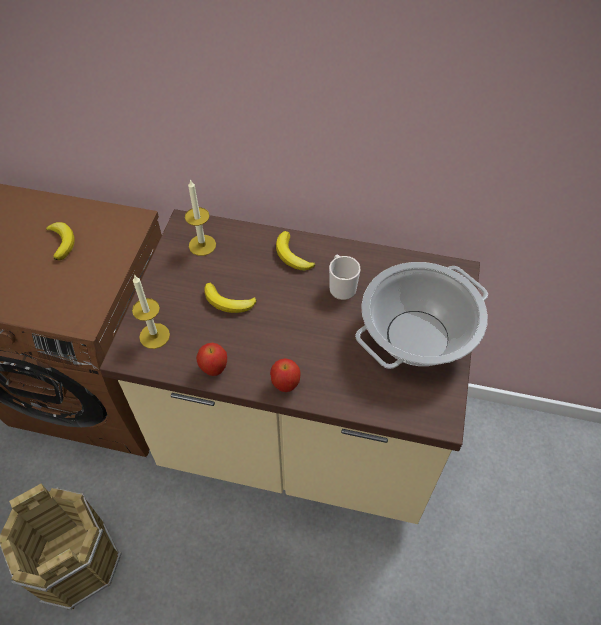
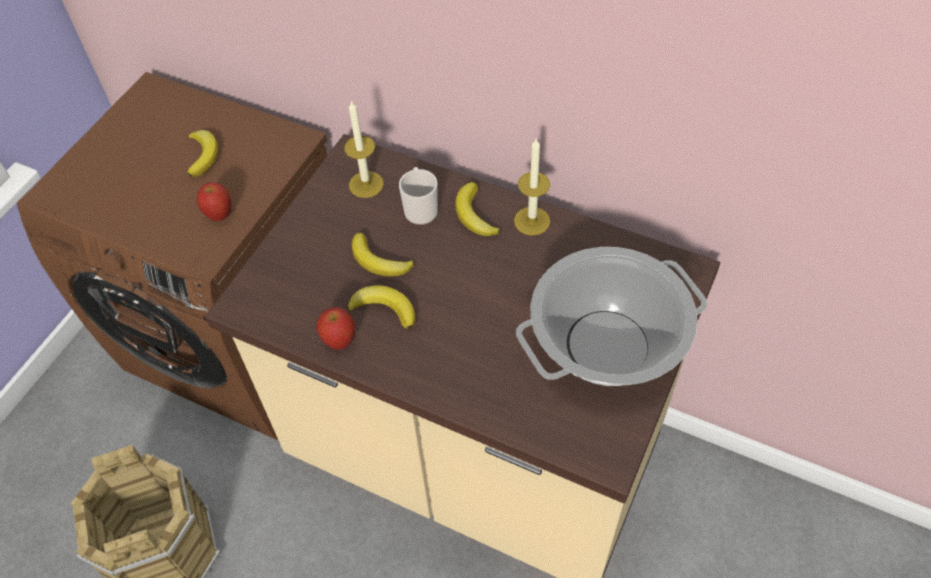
camera: 15 degrees right, 0 degrees up
candle [132,276,170,349] -> candle moved to [514,138,550,236]
apple [270,358,301,392] -> apple moved to [196,182,231,221]
mug [329,255,360,300] -> mug moved to [399,167,438,225]
none -> banana [347,285,416,329]

